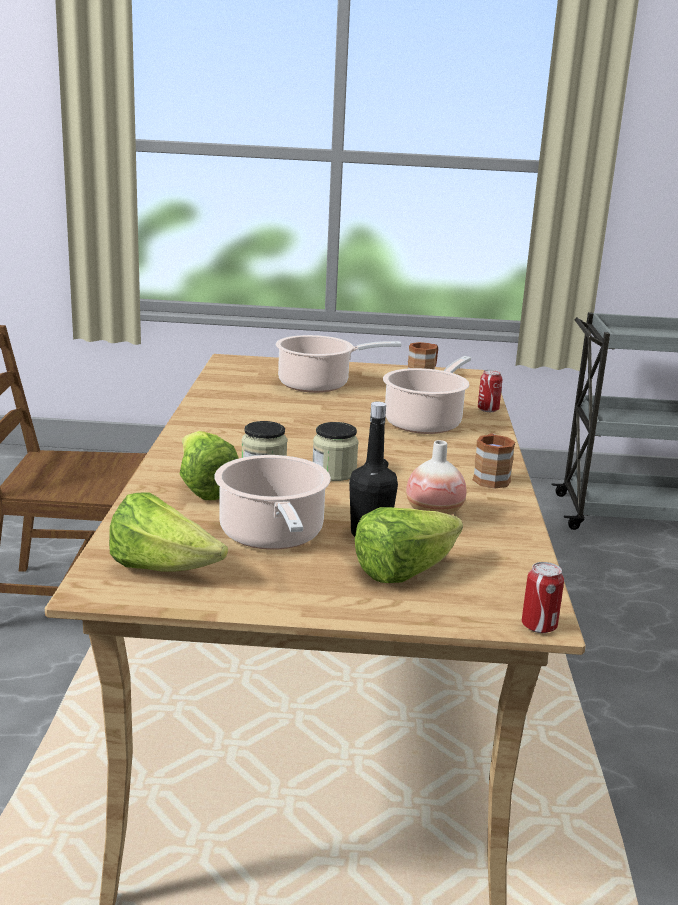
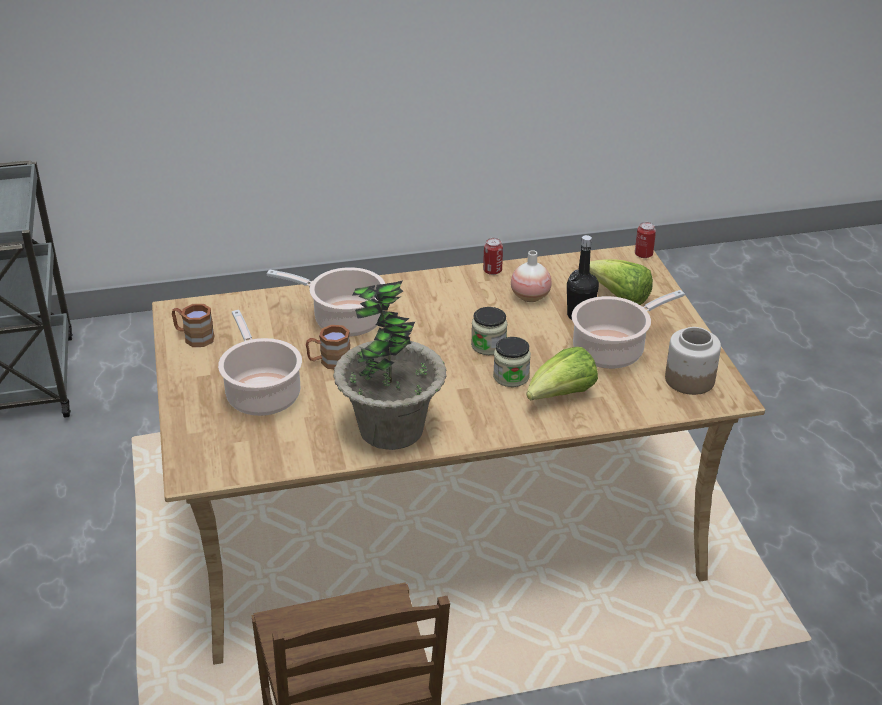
camera: 105 degrees left, 15 degrees up
lettuce [109,492,228,572] -> jar [665,327,721,395]
brown mug [473,433,515,489] -> brown mug moved to [306,325,350,369]
can [478,370,502,412] -> can moved to [483,238,503,275]
none -> potted plant [333,280,447,450]

